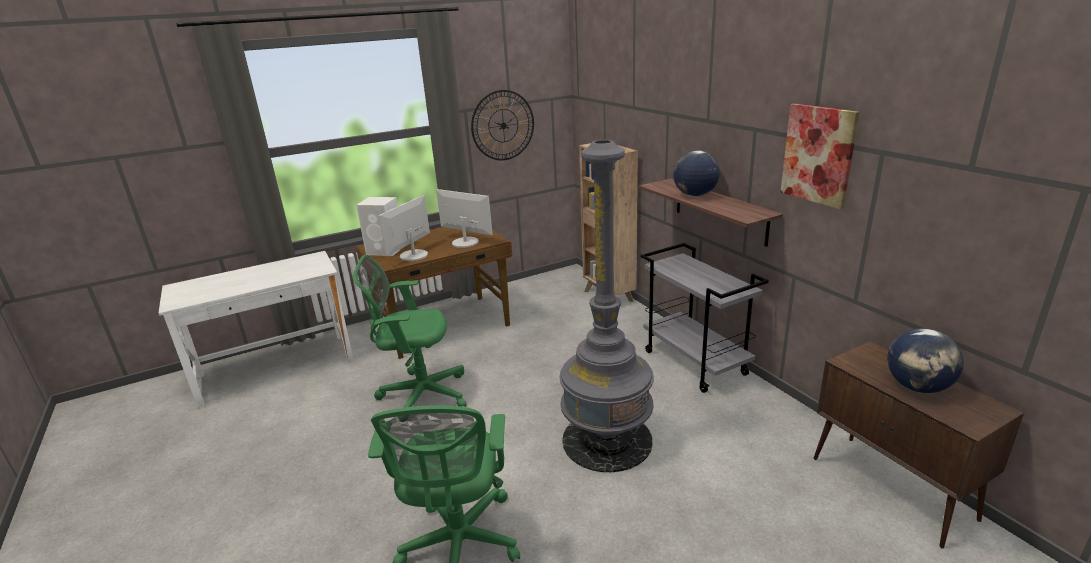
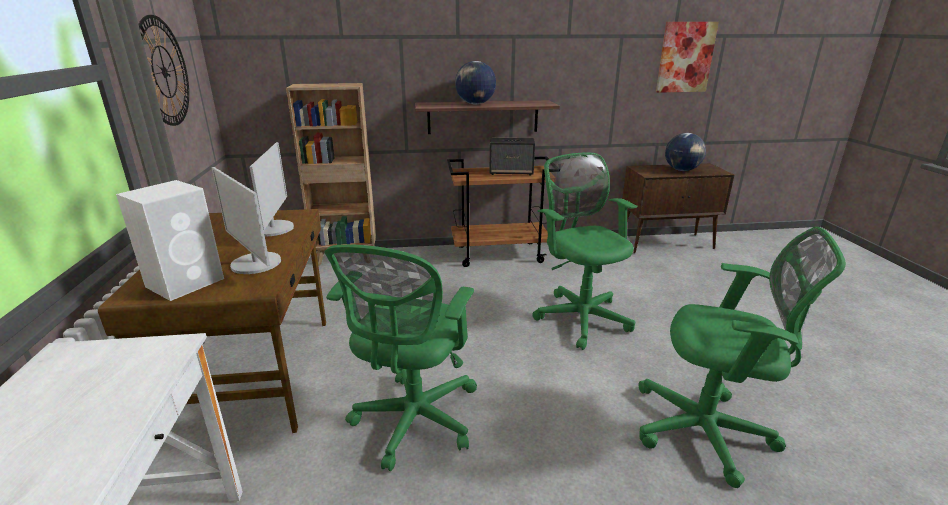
camera: 70 degrees left, 0 degrees up
monitor [436,189,493,248] -> monitor turned 120 degrees clockwise [250,142,294,236]
grey floor lamp [559,140,654,472] -> green office chair [532,153,637,350]
grey cart [641,243,769,393] -> brown cart [447,156,560,267]
picture [780,104,860,209] -> picture moved to [656,22,719,93]
none -> speaker [489,138,535,176]

